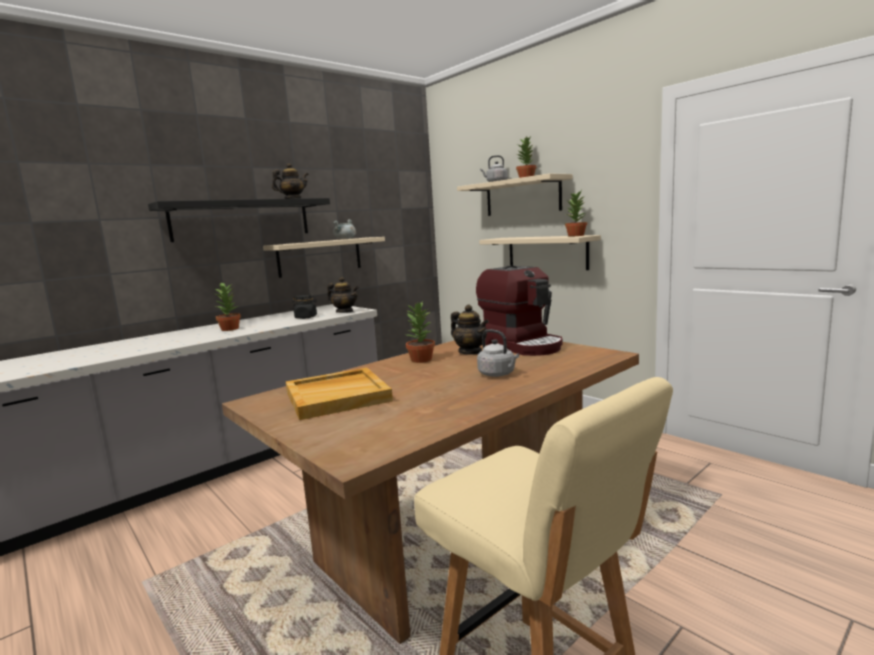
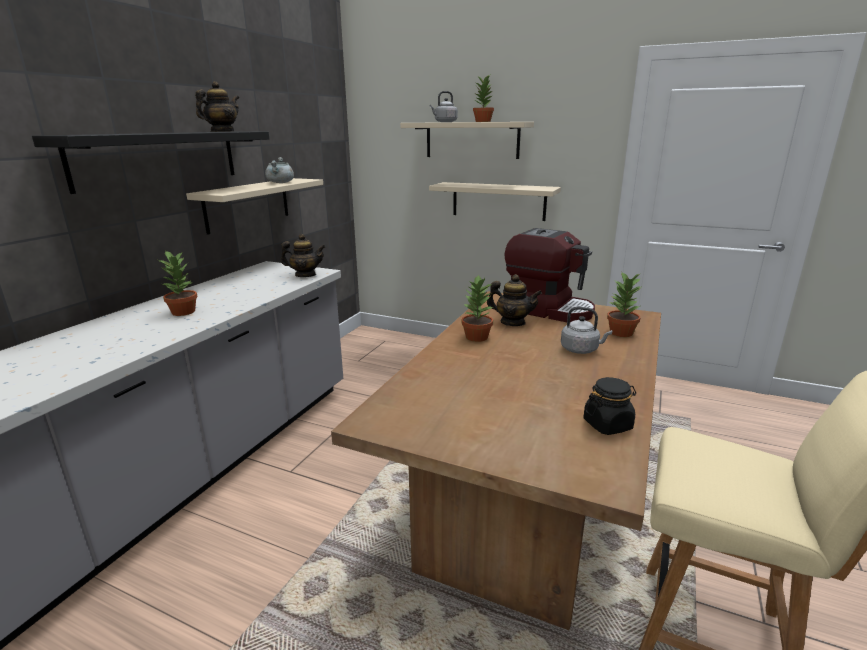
camera: 25 degrees left, 10 degrees up
beige tray [286,367,393,420] -> none
black jar [293,295,317,319] -> black jar moved to [583,377,636,435]
potted plant [565,191,587,237] -> potted plant moved to [607,273,642,337]

